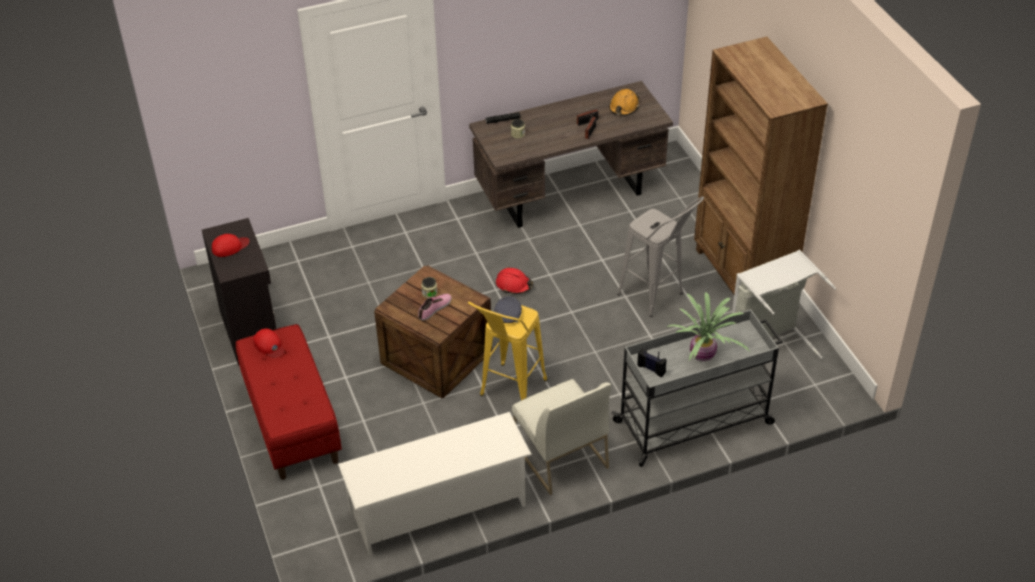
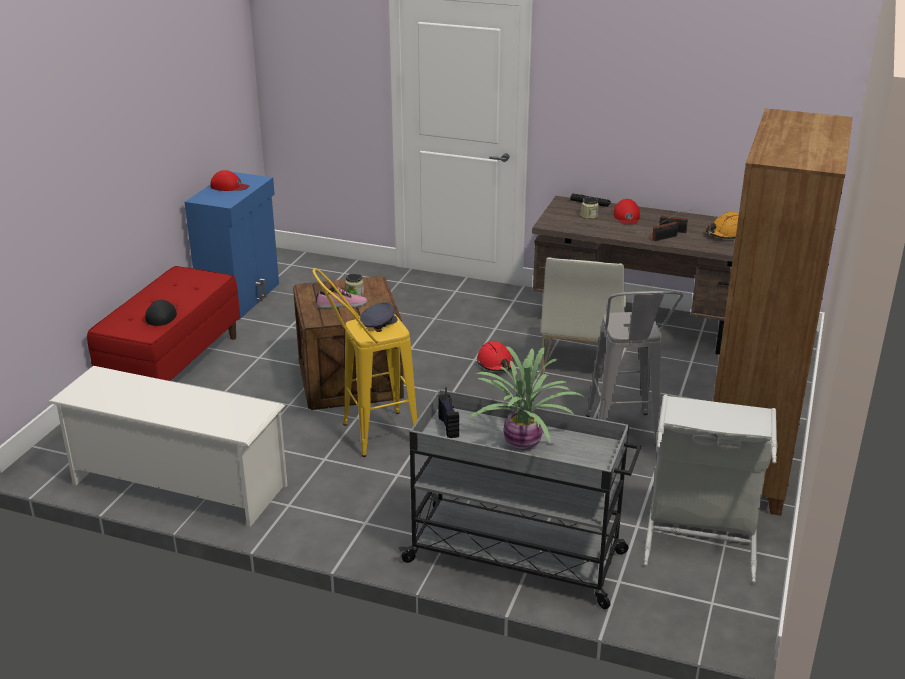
camera: 40 degrees right, 15 degrees down
black cabinet [202,218,276,365] -> blue cabinet [184,172,279,320]
red cap [253,328,285,358] -> red cap moved to [614,199,640,224]
white chair [512,379,611,495] -> white chair moved to [540,257,626,377]
none -> black cap [145,300,177,326]

